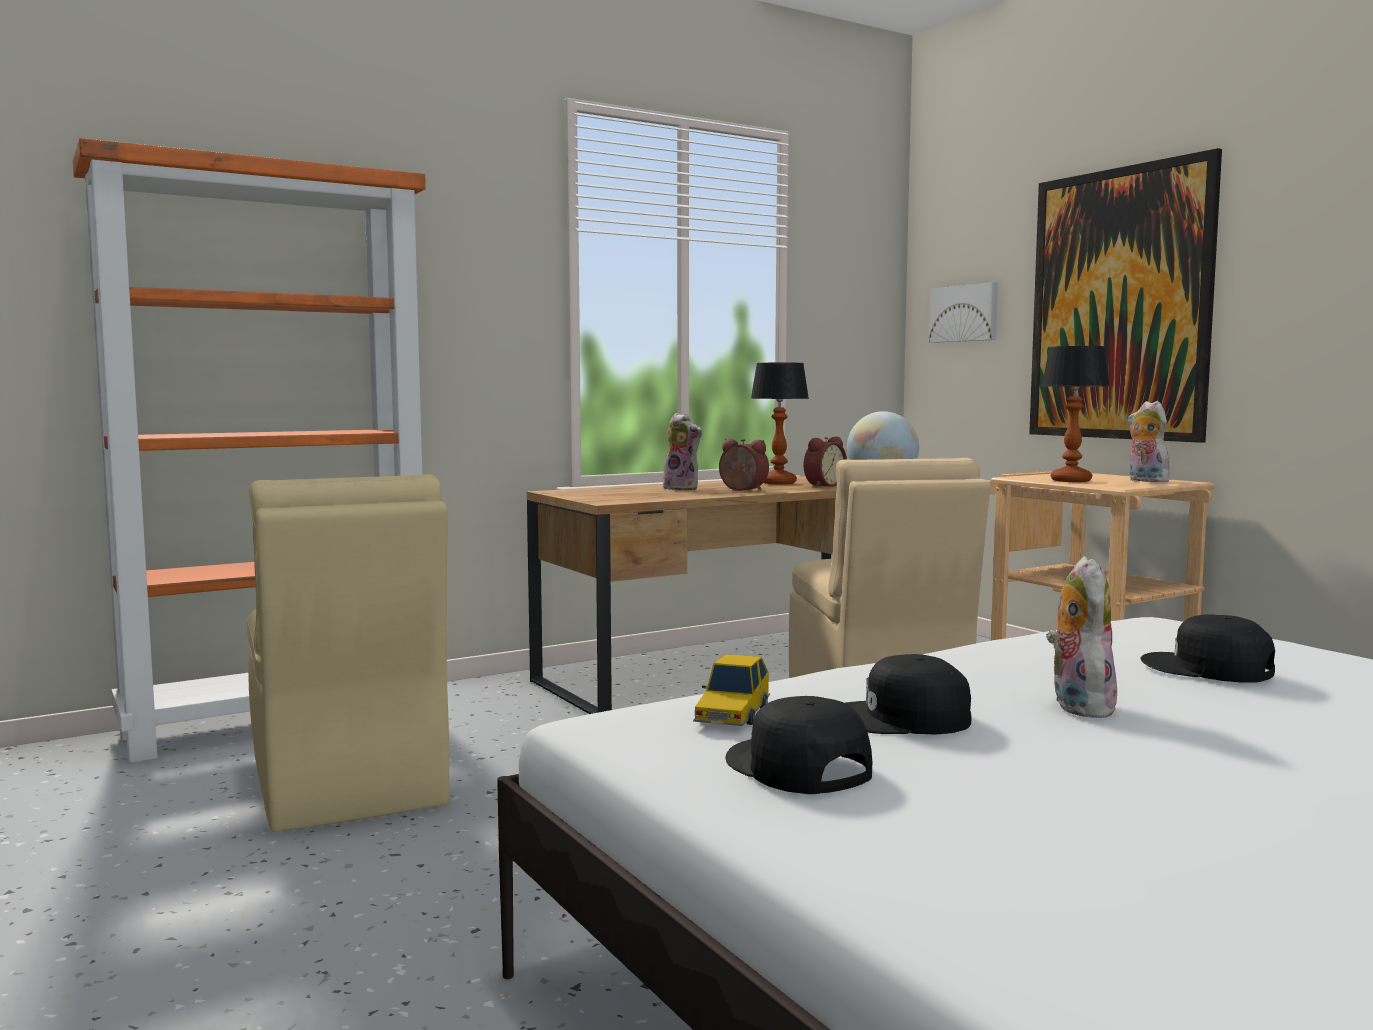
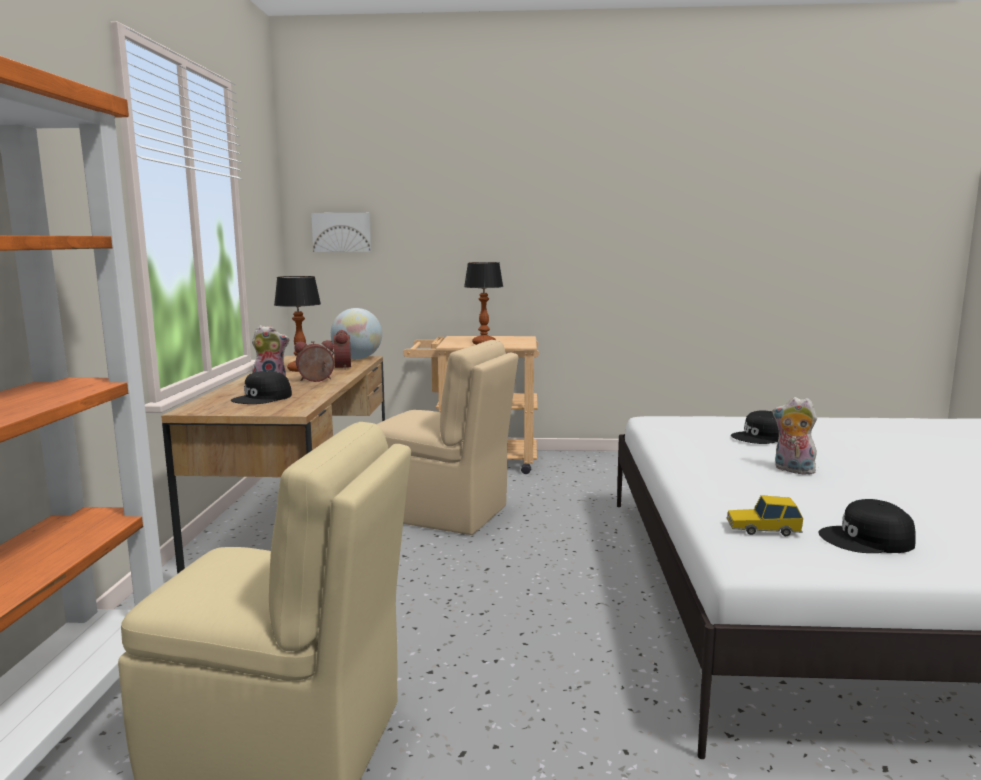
camera: 55 degrees left, 5 degrees up
toy car [693,654,770,726] -> toy car turned 135 degrees clockwise [727,495,803,536]
black cap [846,654,971,735] -> black cap moved to [231,371,292,404]
picture [1029,148,1222,443] -> none
plush toy [1127,401,1171,482] -> none

